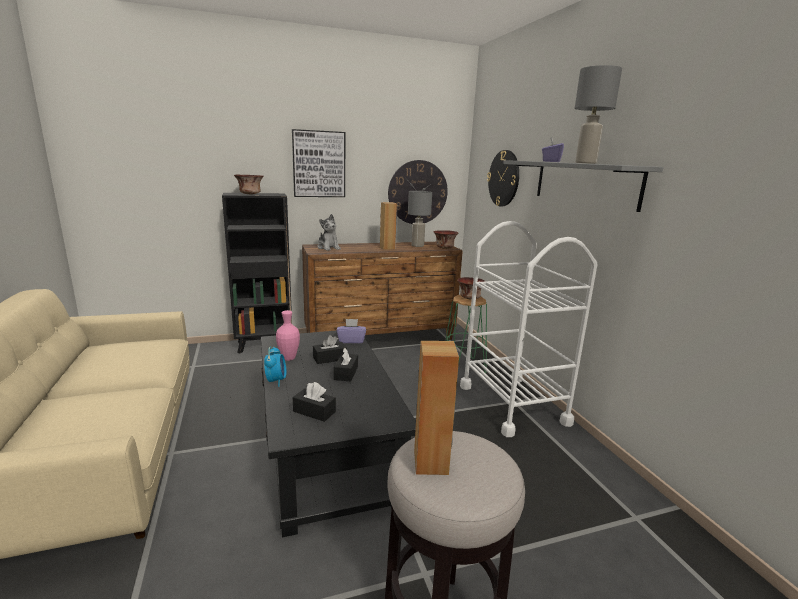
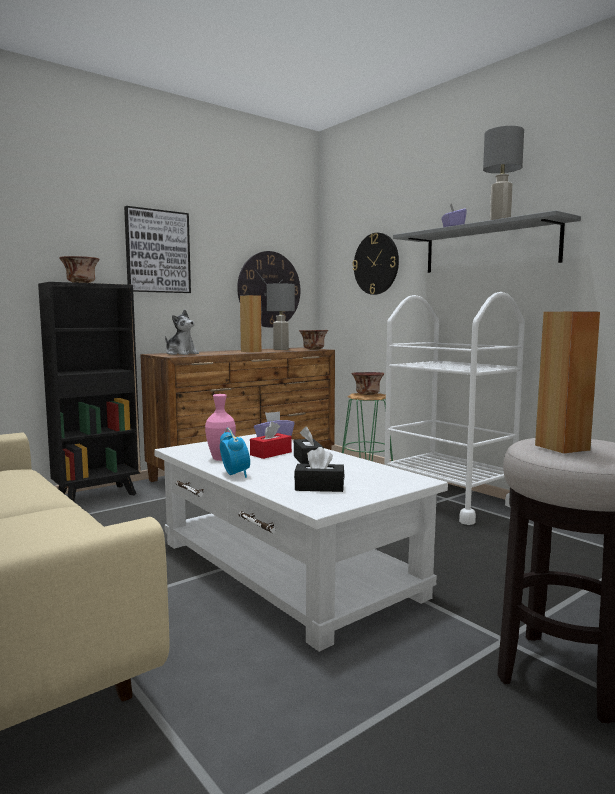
camera: 20 degrees left, 10 degrees down
black coffee table [261,330,416,537] -> white coffee table [154,434,448,652]
black tissue box [313,335,347,364] -> red tissue box [250,422,292,459]

